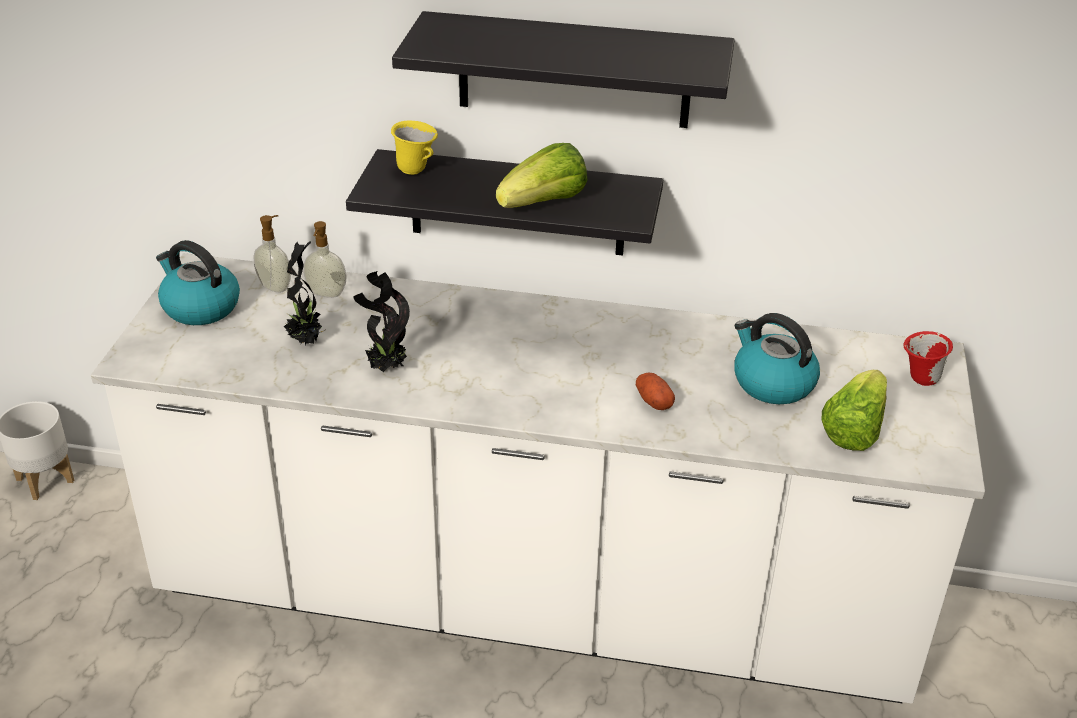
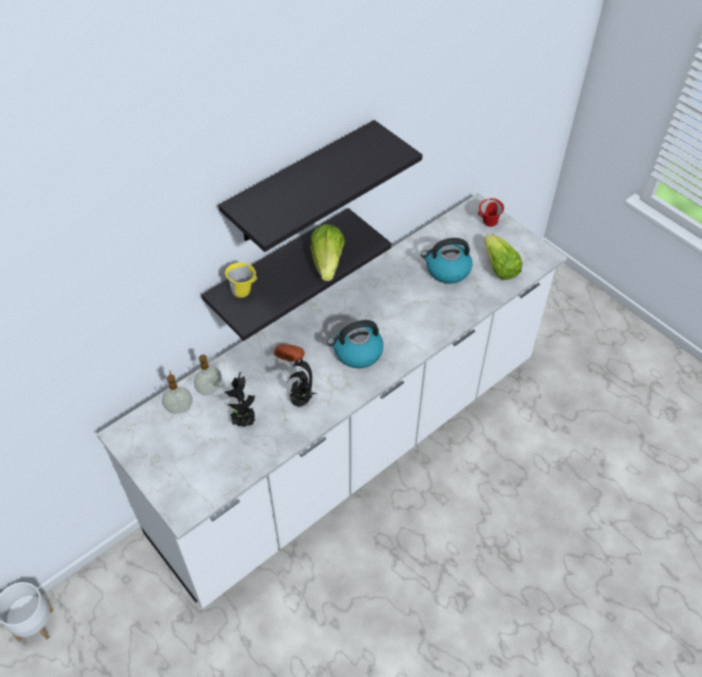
camera: 50 degrees left, 15 degrees up
kettle [156,240,240,325] -> kettle moved to [327,320,384,369]
potato [636,373,675,410] -> potato moved to [274,344,305,361]

